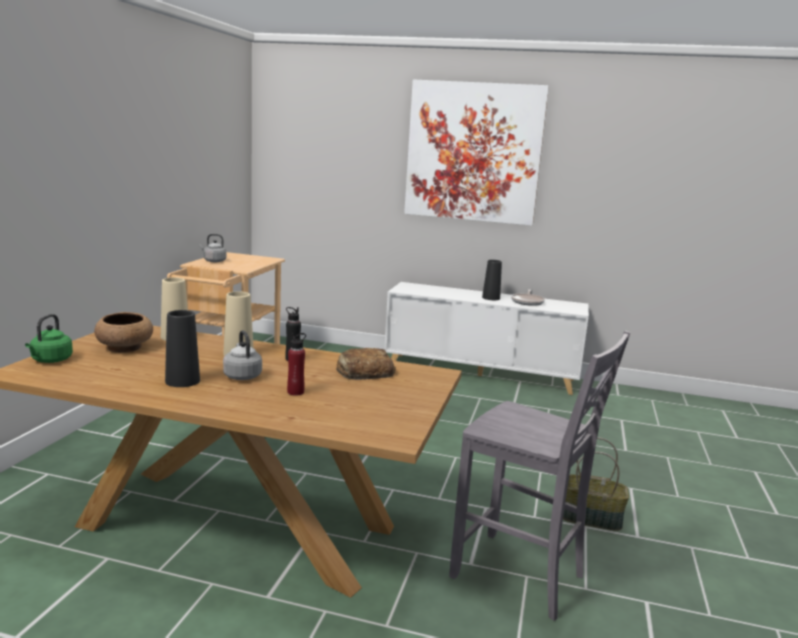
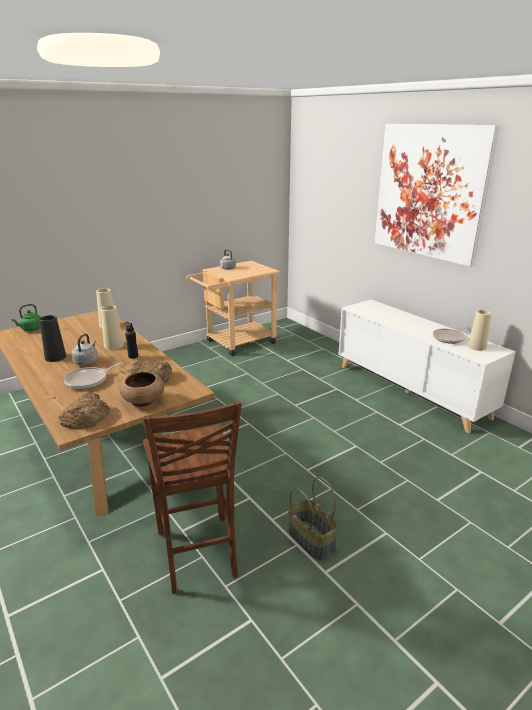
camera: 40 degrees right, 10 degrees up
brown bowl [94,312,153,353] -> brown bowl moved to [119,371,164,407]
red bottle [287,333,306,395] -> frying pan [64,362,123,389]
grey chair [449,331,630,621] -> brown chair [143,400,242,594]
black vase [482,260,502,300] -> none
none -> bread [59,392,110,429]
none -> beige vase [468,310,491,351]

